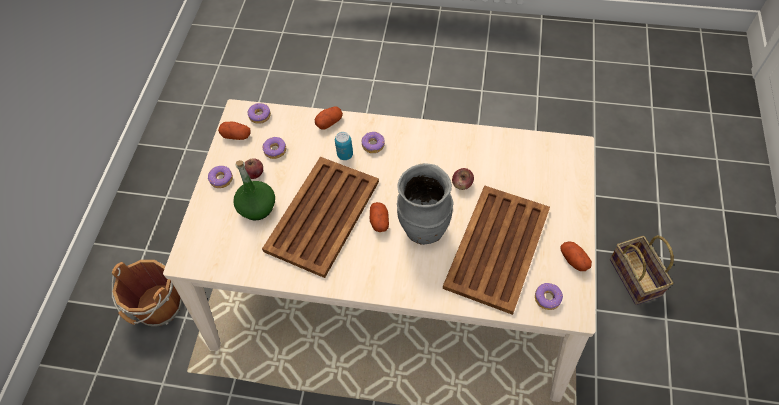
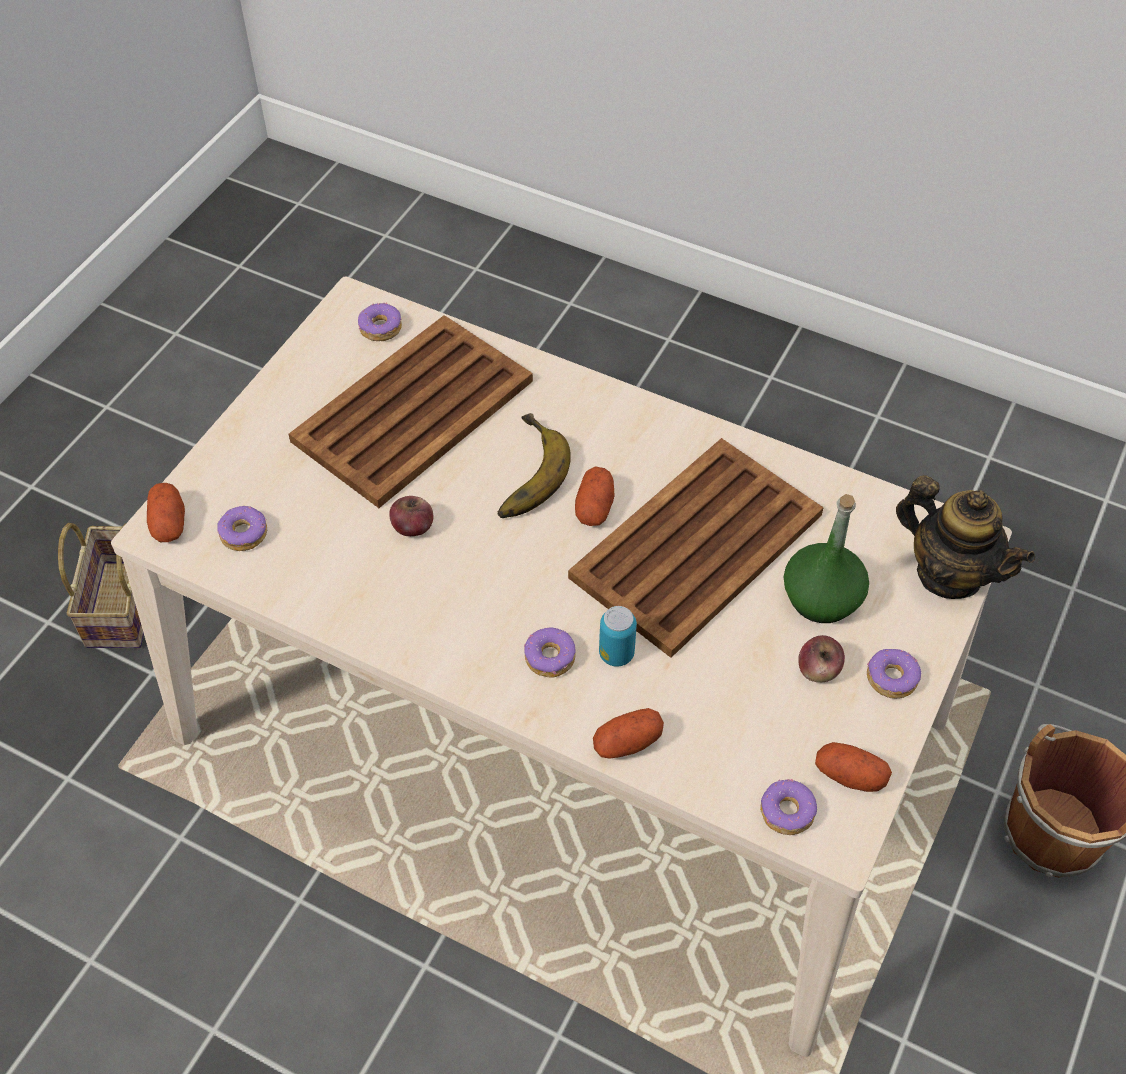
camera: 165 degrees left, 5 degrees down
donut [262,137,286,159] -> donut moved to [217,506,267,551]
grey vase [397,163,453,245] -> banana [498,413,571,518]
potato [561,241,592,271] -> potato moved to [147,483,185,542]
none -> teapot [896,475,1035,599]

